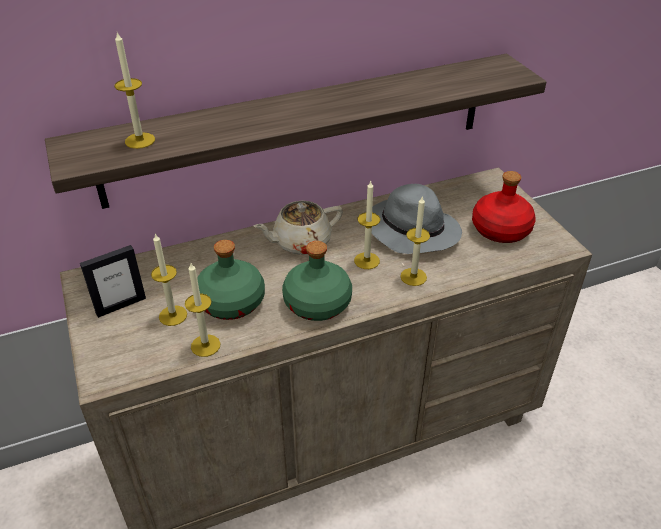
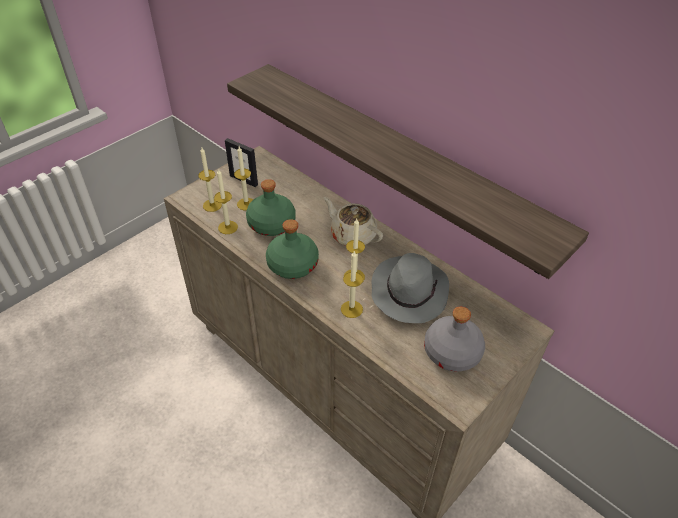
camera: 65 degrees right, 5 degrees up
candle [114,32,155,149] -> candle moved to [198,148,222,212]
red bottle [472,171,536,243] -> grey bottle [424,307,485,372]

